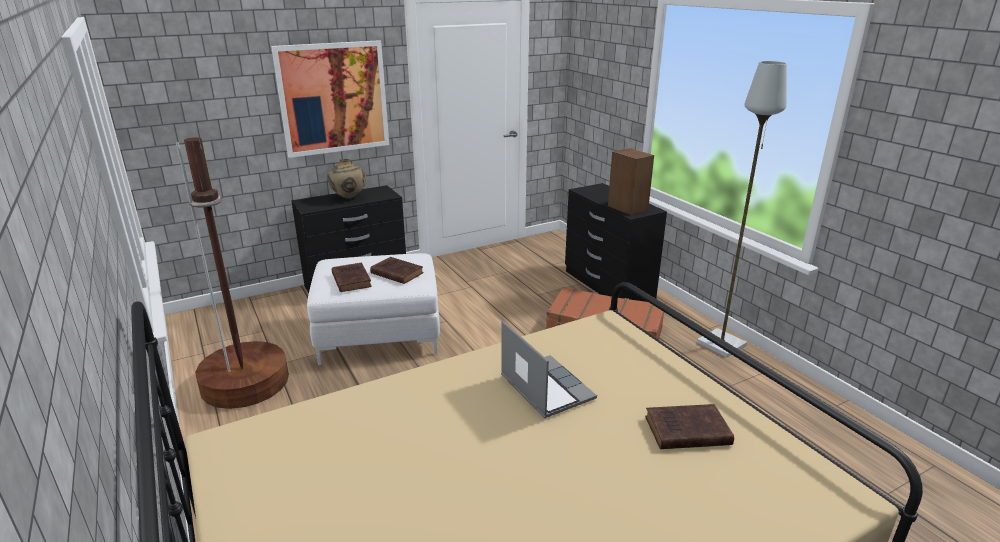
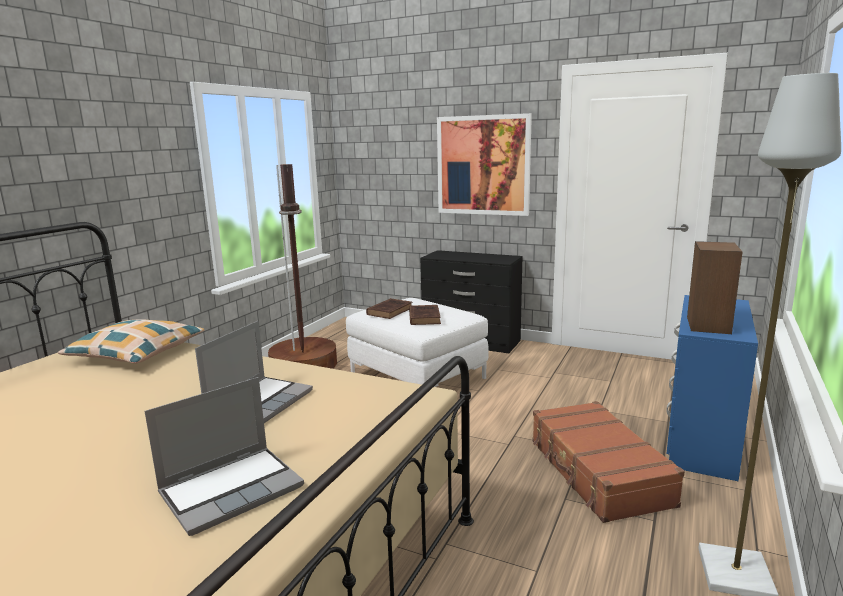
camera: 55 degrees right, 10 degrees down
beige vase [327,159,366,199] -> none
black dresser [565,183,667,302] -> blue dresser [666,295,758,481]
brown book [645,404,734,449] -> laptop [145,377,304,536]
none -> pillow [58,319,204,364]

